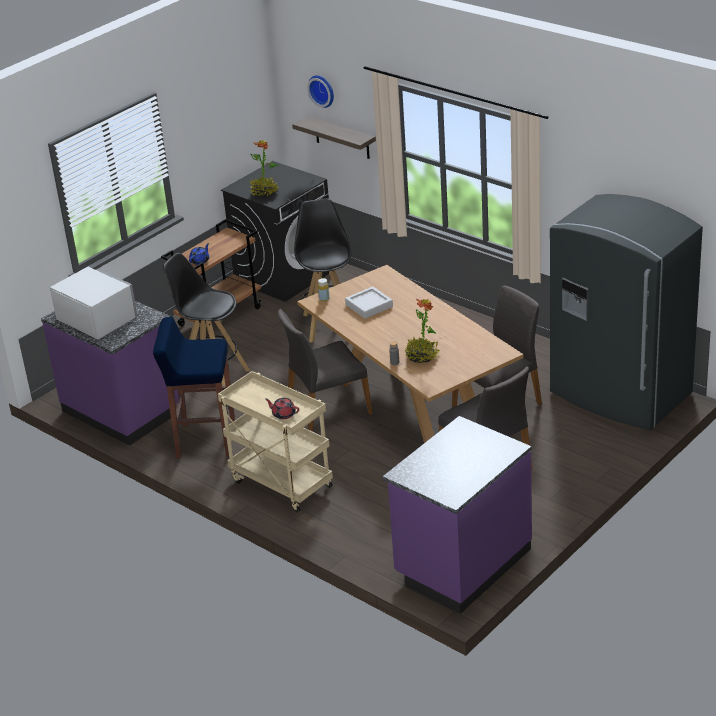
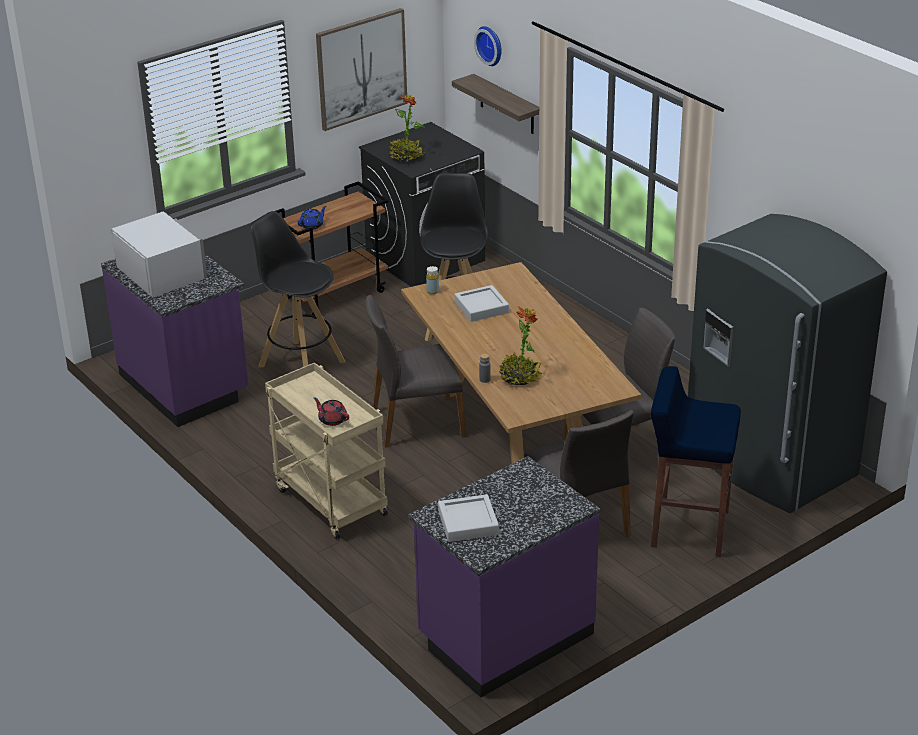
camera: 10 degrees right, 0 degrees up
blue stool [153,317,235,458] -> blue stool moved to [651,366,741,556]
none -> picture [316,8,408,131]
none -> grey tray [438,494,499,542]

